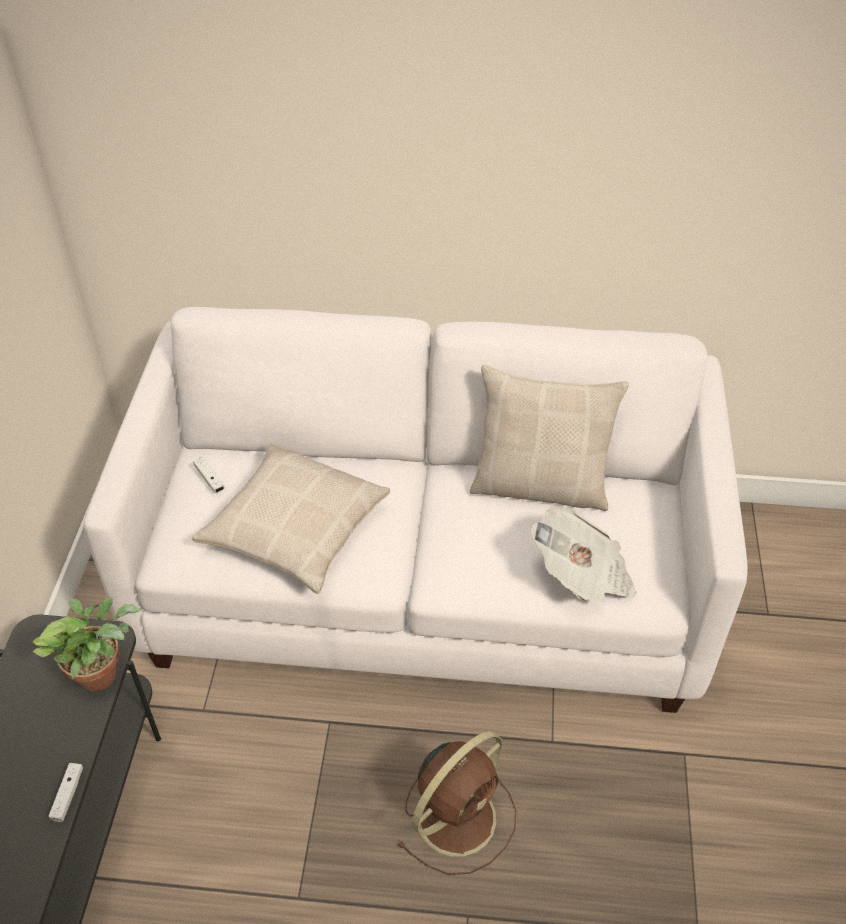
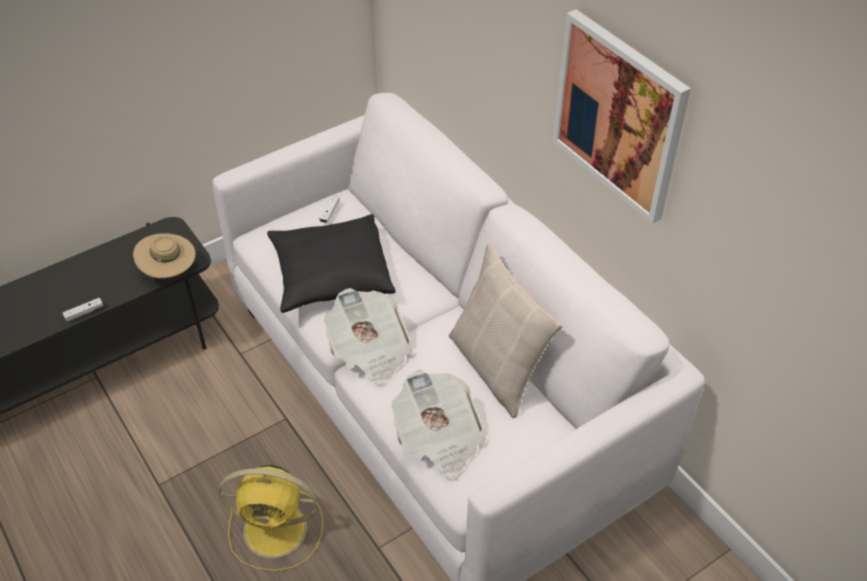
camera: 50 degrees right, 0 degrees up
potted plant [33,597,141,692] -> beige hat [133,233,196,279]
beige pillow [192,444,390,594] -> black pillow [267,214,396,313]
brown fan [397,731,516,875] -> yellow fan [219,465,323,571]
none -> newspaper [324,288,413,385]
none -> picture [553,9,691,224]

